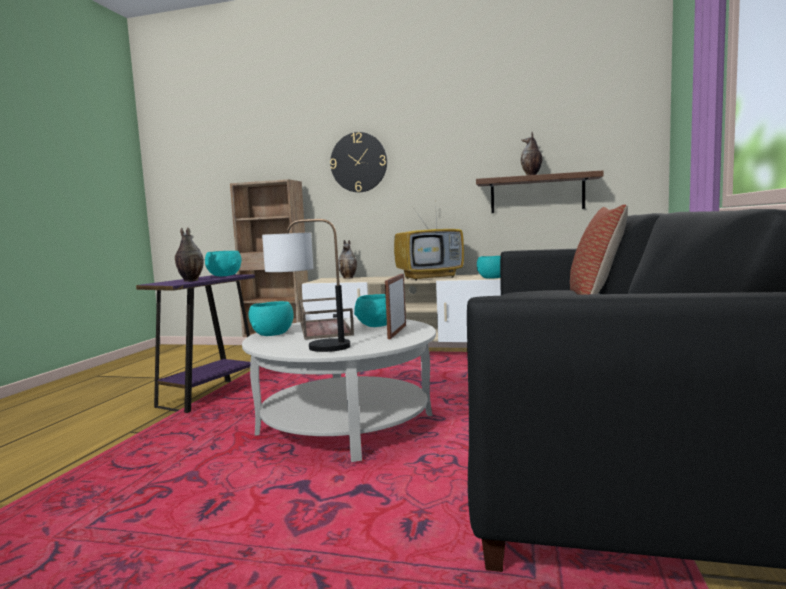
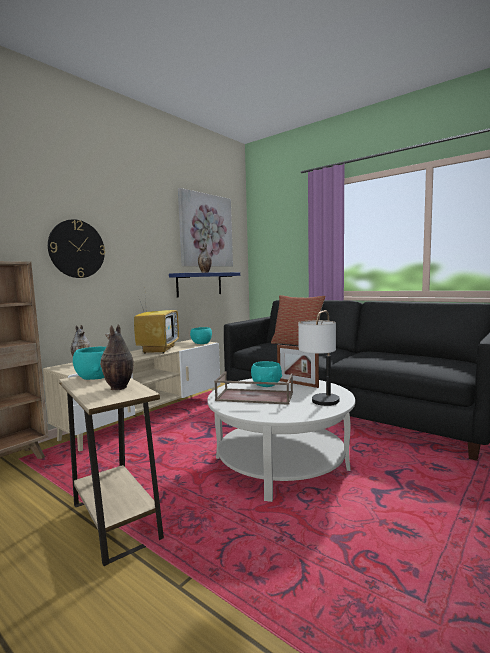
camera: 65 degrees left, 0 degrees up
purple side table [136,274,255,413] -> beige side table [59,376,164,566]
turquoise bowl [249,301,294,336] -> none
brown shelf [476,170,604,213] -> blue shelf [169,272,240,297]
none -> picture [178,188,233,267]

